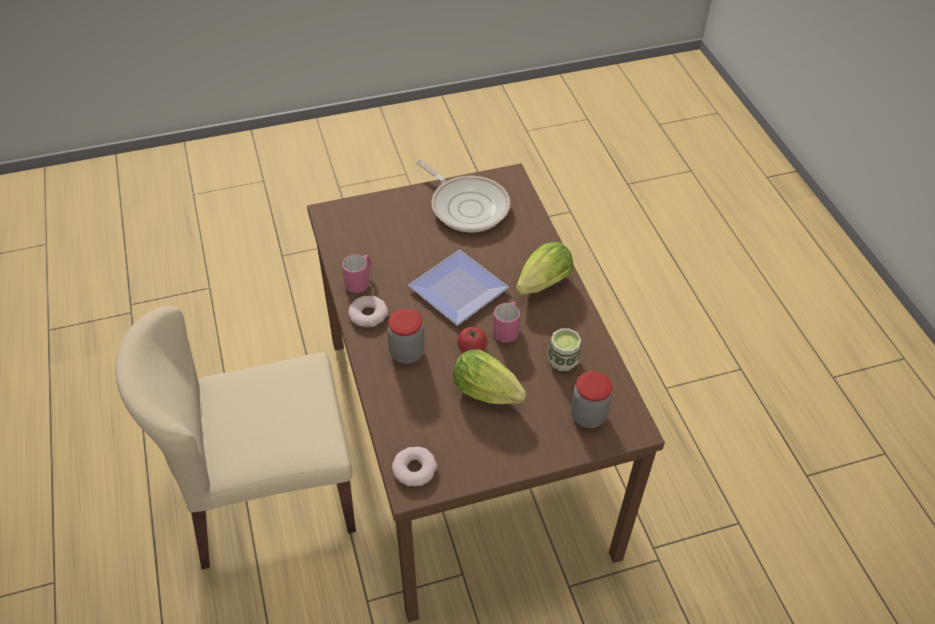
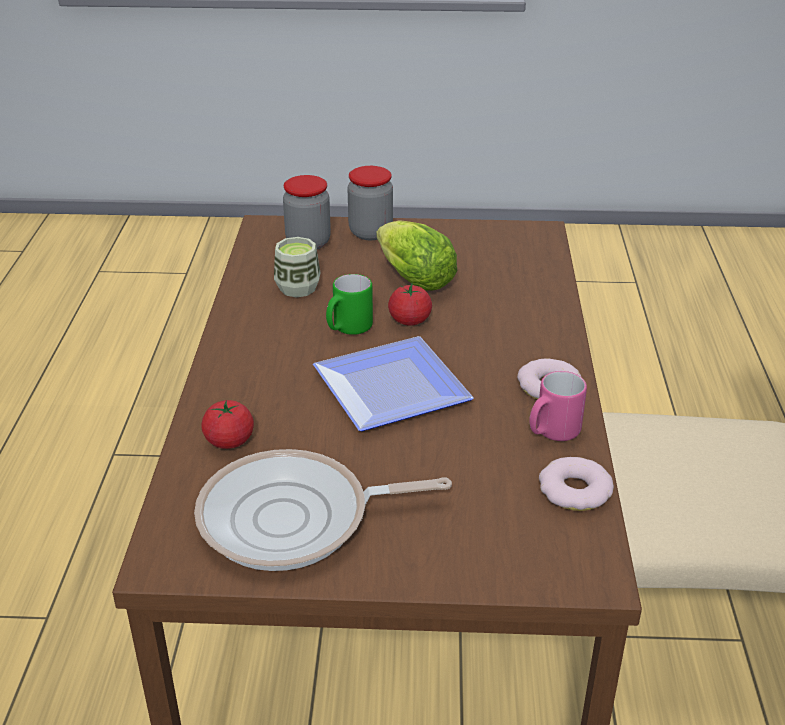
camera: 160 degrees left, 15 degrees down
jar [387,309,425,364] -> jar moved to [348,166,393,240]
donut [392,447,437,486] -> donut moved to [539,457,614,511]
frying pan [416,160,511,233] -> frying pan turned 75 degrees counterclockwise [194,449,452,571]
pink mug [493,302,520,343] -> green mug [326,274,373,335]
lettuce [516,242,573,295] -> none
none -> tomato [201,400,254,449]

